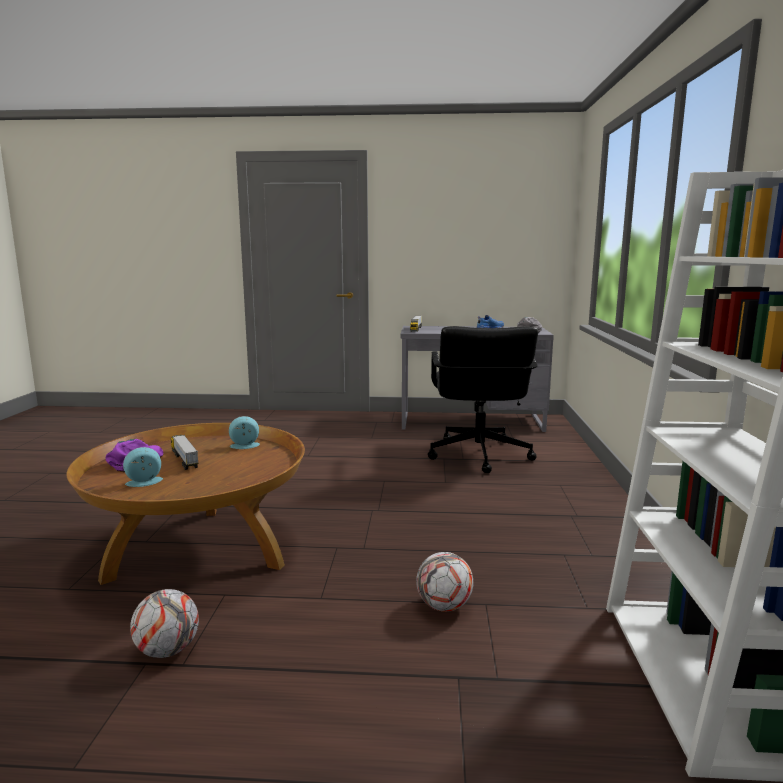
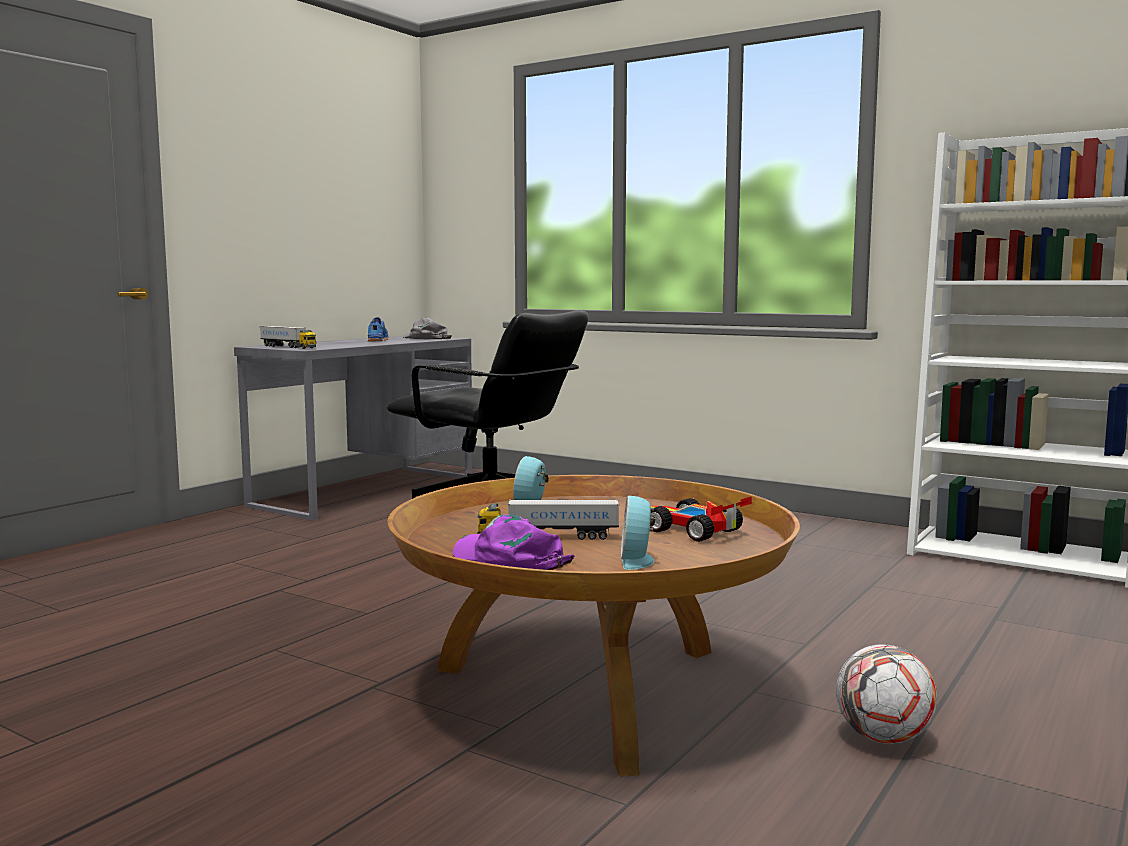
camera: 60 degrees left, 5 degrees down
football [416,552,474,612] -> none
none -> toy car [650,496,752,542]

